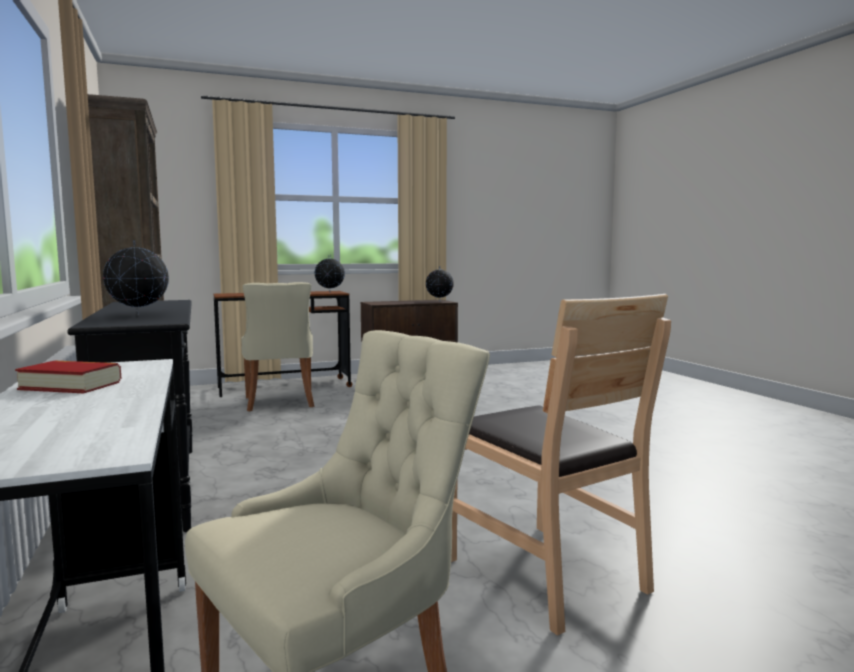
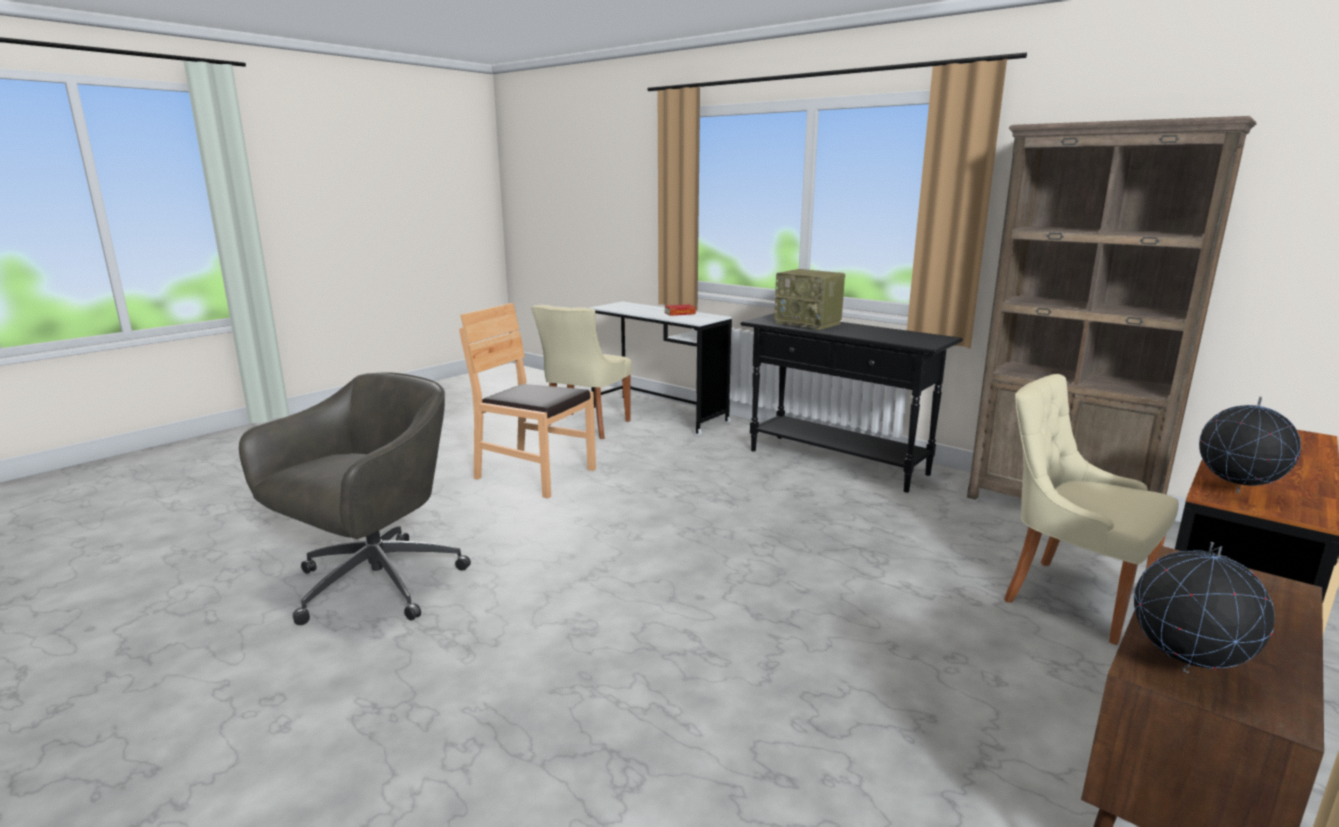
camera: 150 degrees right, 10 degrees up
globe [103,240,169,316] -> radio [774,269,845,330]
none -> grey office chair [239,372,471,625]

